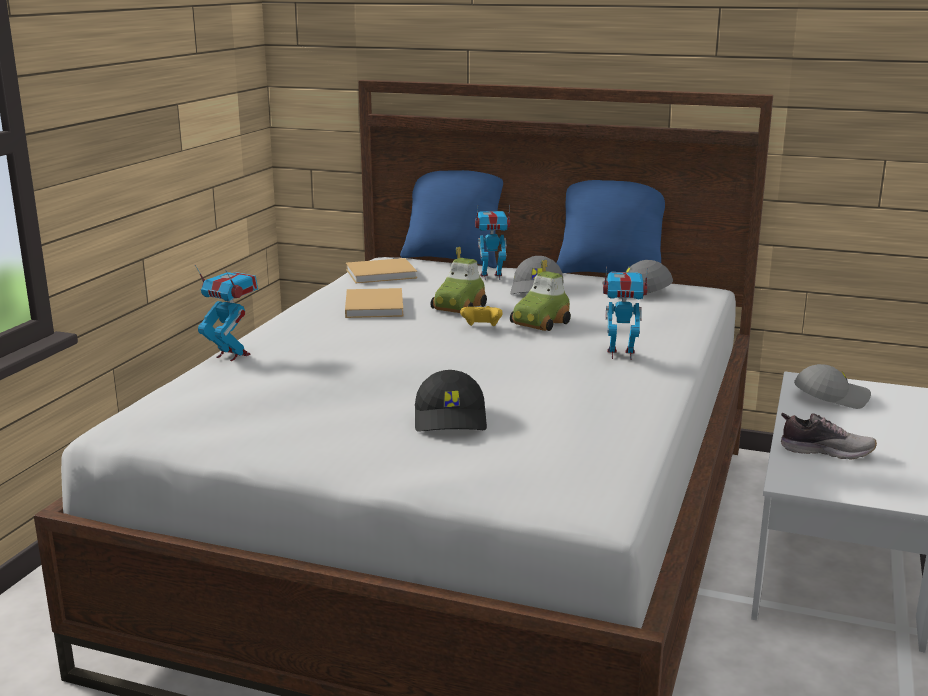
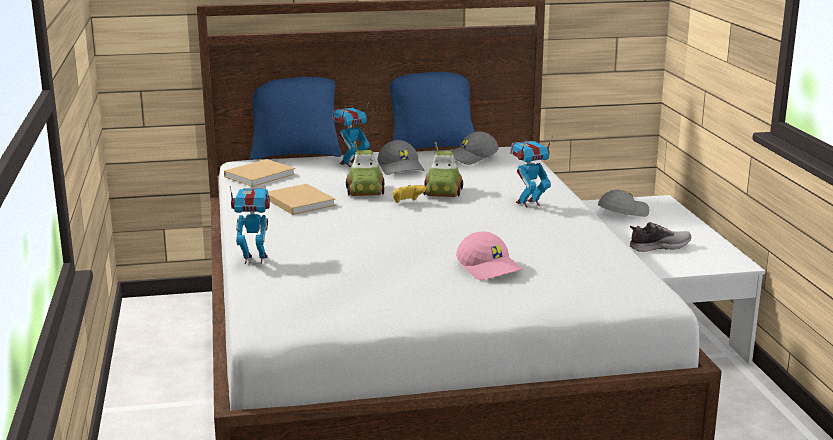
camera: 30 degrees left, 0 degrees up
black cap [415,370,487,432] -> pink cap [456,231,523,280]

